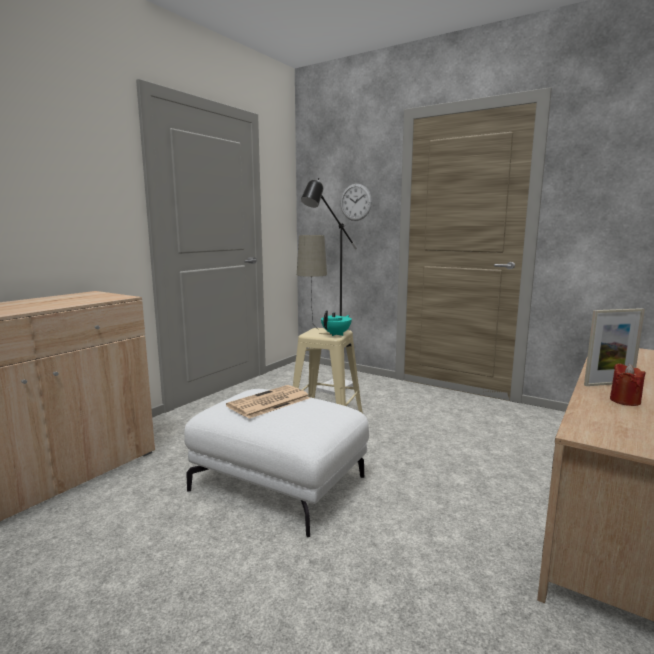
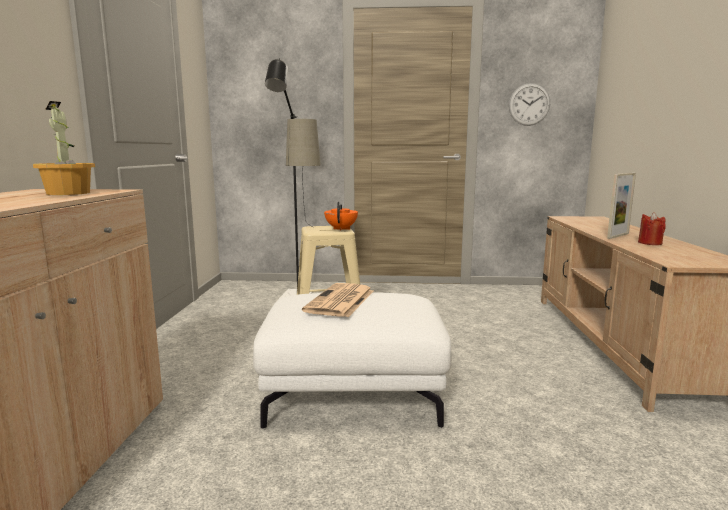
camera: 30 degrees left, 0 degrees up
turquoise teapot [321,310,352,336] -> orange teapot [324,201,358,231]
wall clock [341,184,372,221] -> wall clock moved to [509,83,550,126]
none -> potted plant [33,101,95,195]

